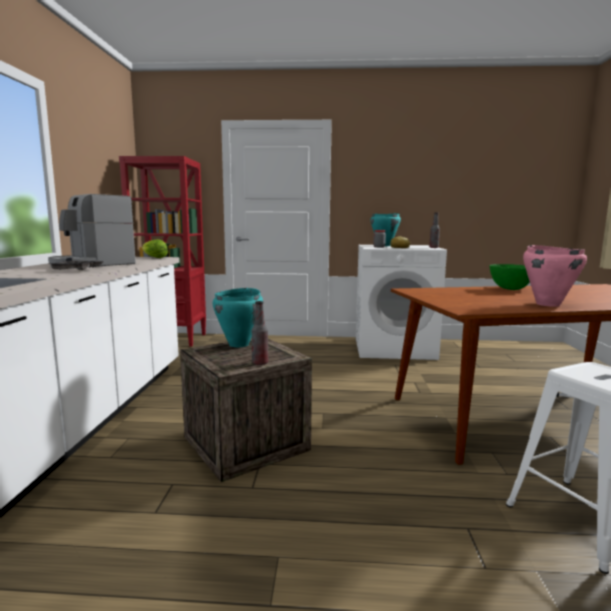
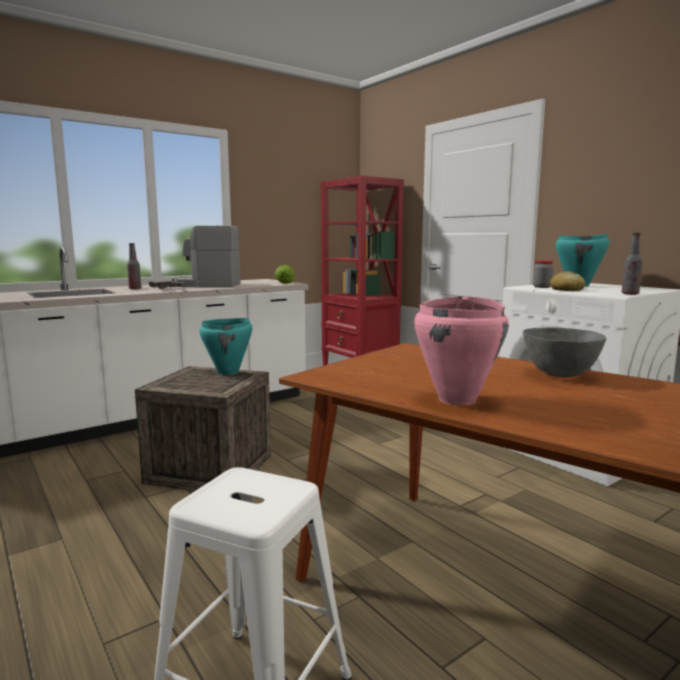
camera: 50 degrees right, 0 degrees up
bottle [252,301,268,365] -> bottle moved to [127,243,141,289]
green bowl [489,264,530,290] -> grey bowl [523,328,606,378]

